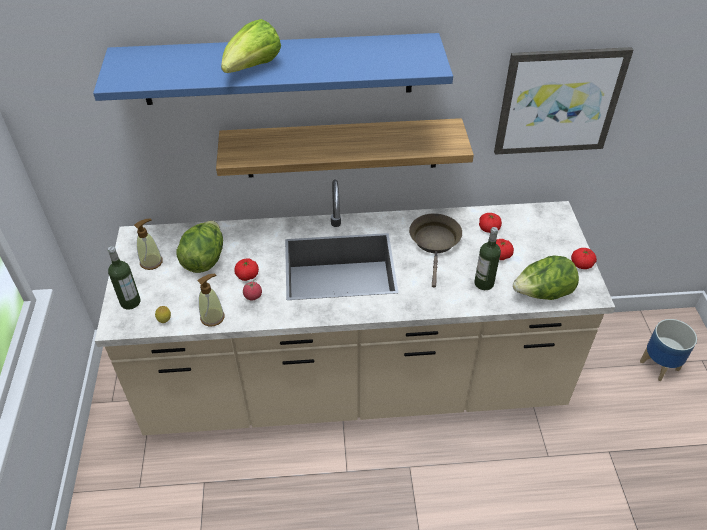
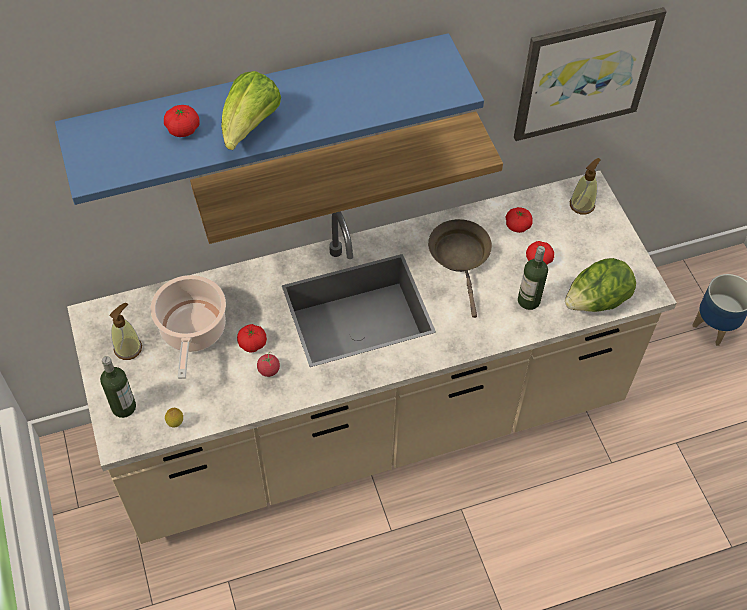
camera: 15 degrees left, 10 degrees up
lettuce [176,220,223,273] -> cooking pot [150,275,226,379]
soap dispenser [197,274,225,327] -> soap dispenser moved to [570,158,601,215]
tomato [571,248,597,269] -> tomato moved to [164,105,199,137]

